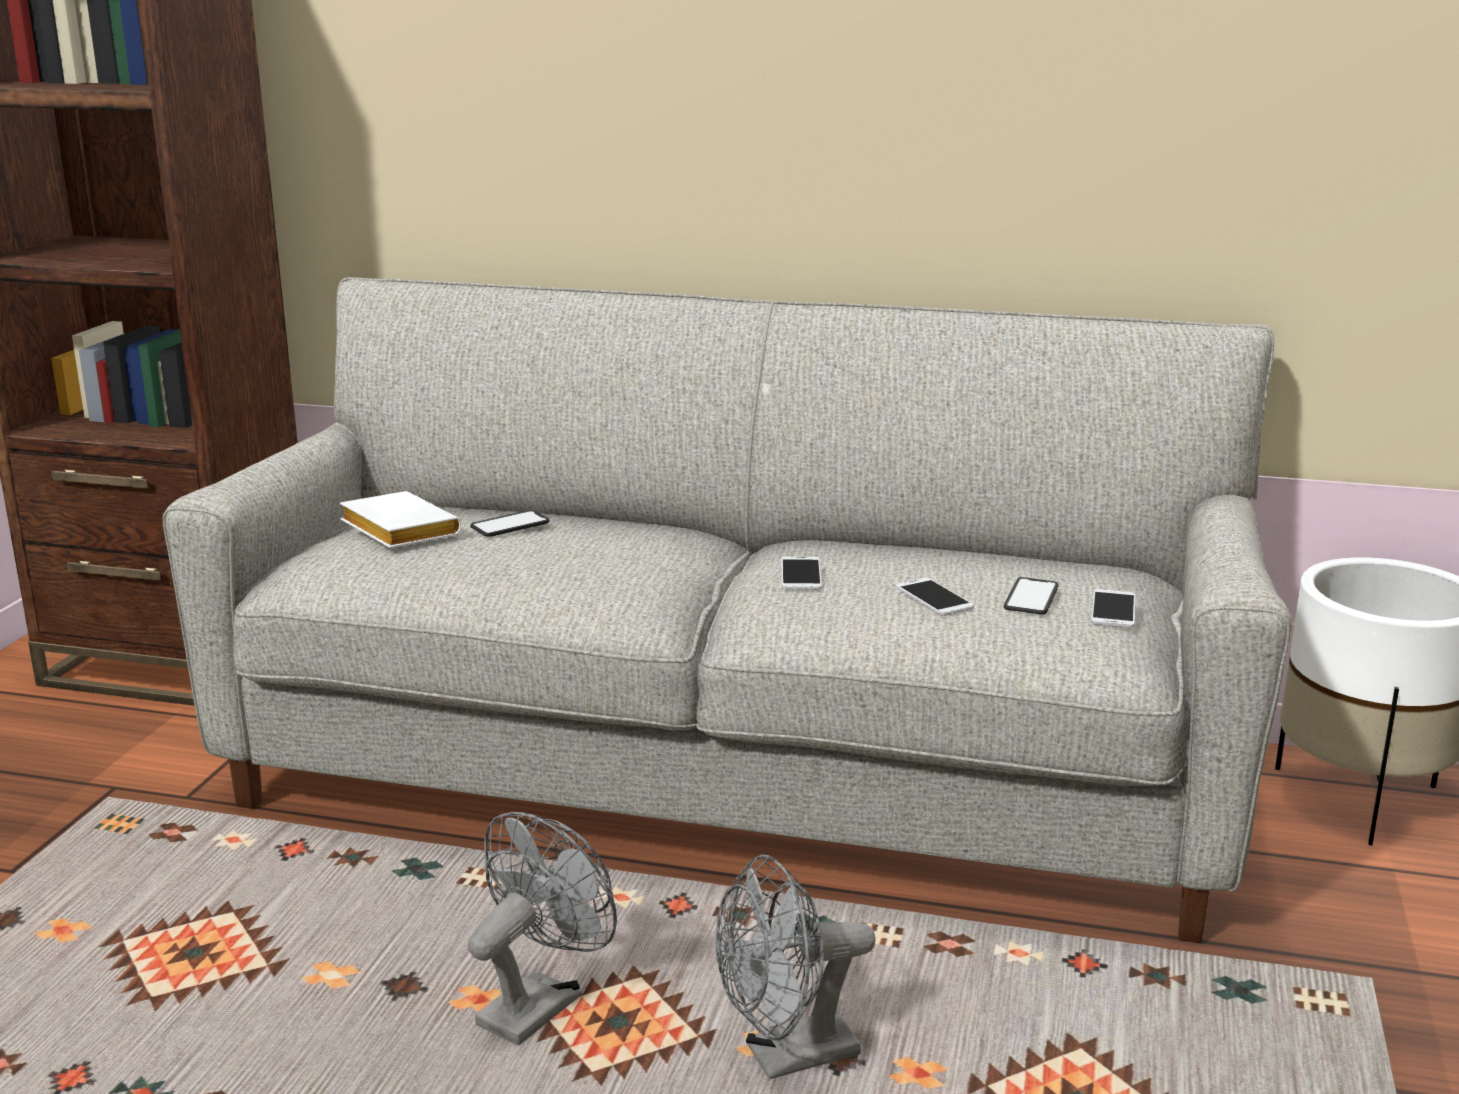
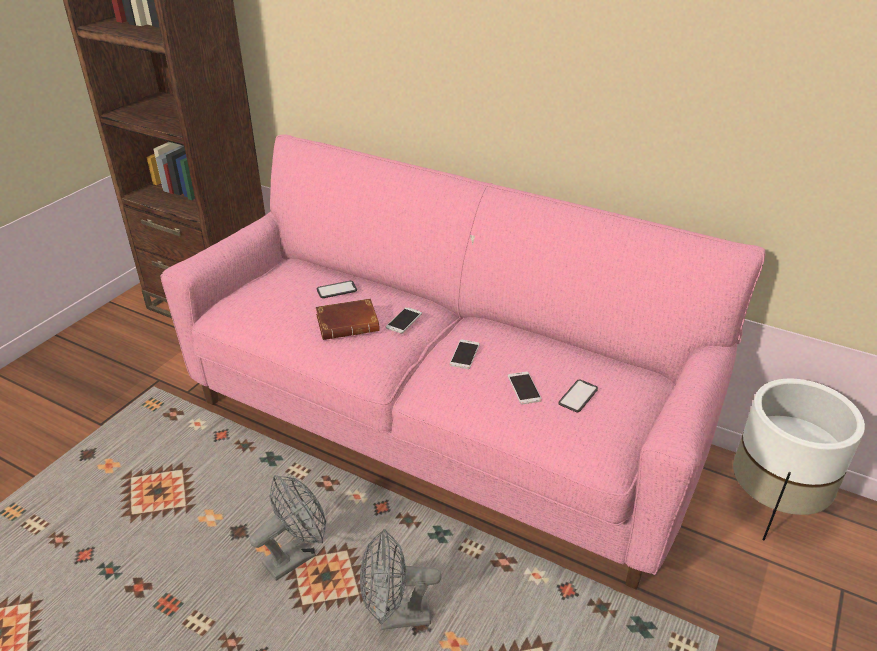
camera: 15 degrees right, 15 degrees up
grey sofa [163,277,1292,943] -> pink sofa [160,134,766,590]
white book [340,491,461,548] -> none
phone [1091,589,1135,628] -> phone moved to [386,307,422,333]
none -> brown book [316,298,380,340]

